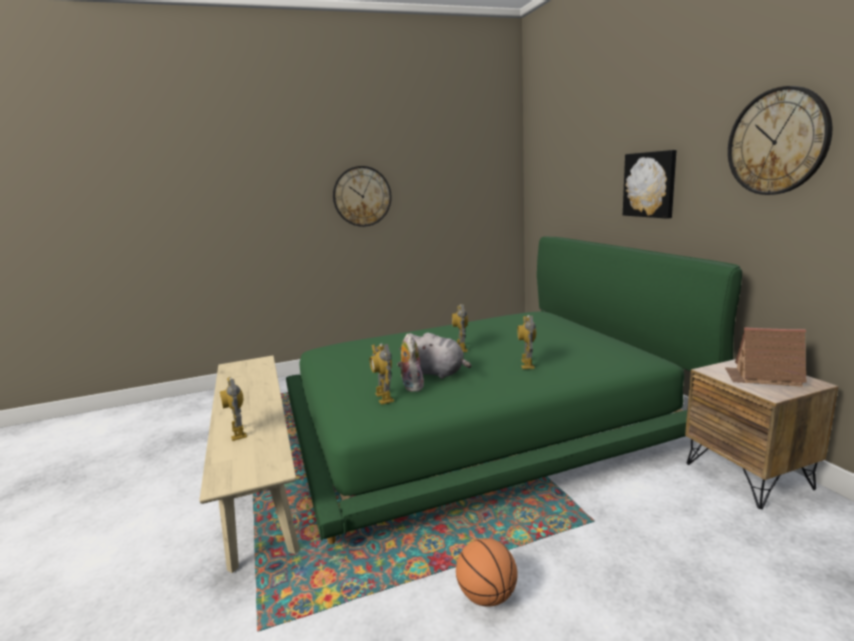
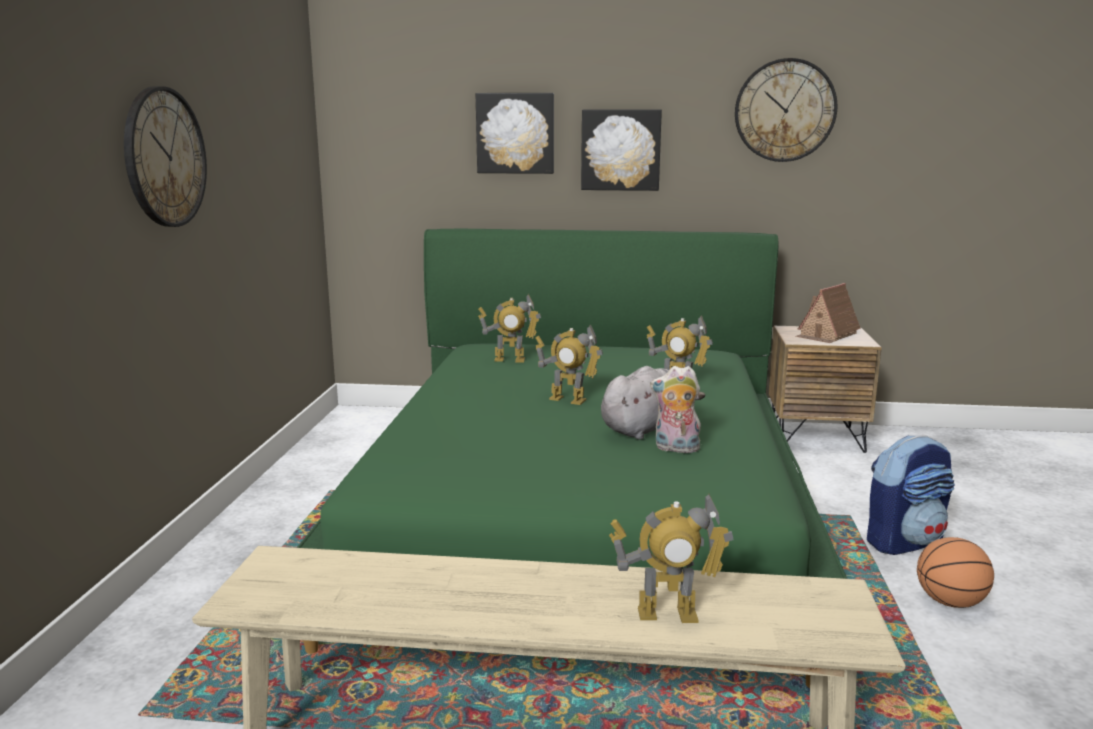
camera: 65 degrees left, 0 degrees up
toy robot [369,344,394,405] -> toy robot moved to [478,293,541,363]
none -> picture [476,93,554,174]
none -> backpack [867,435,955,555]

